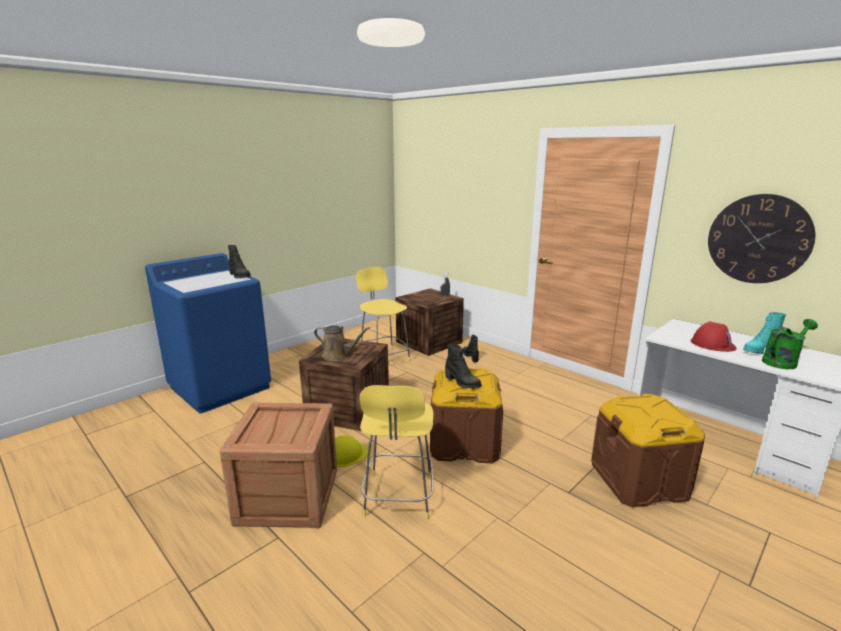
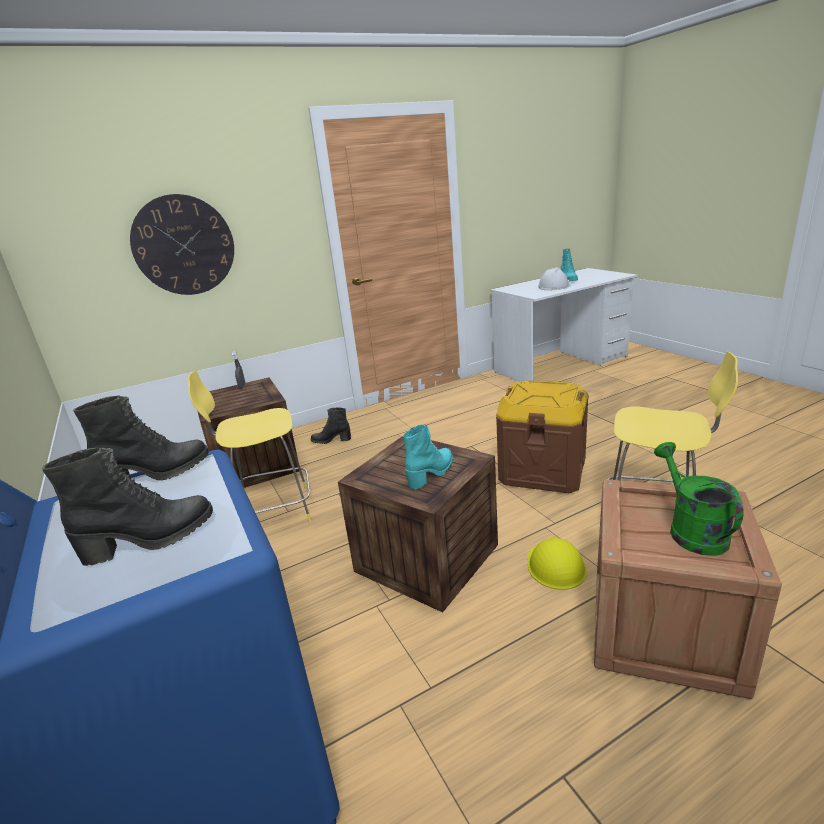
camera: 70 degrees left, 5 degrees up
brown watering can [314,325,370,361] -> turquoise boot [403,424,453,489]
black boot [445,344,481,388] -> black boot moved to [42,448,213,566]
brown storage box [591,394,705,507] -> none
red hard hat [691,321,737,352] -> white hard hat [538,267,571,290]
wall clock [708,194,815,283] -> wall clock moved to [130,194,234,295]
green watering can [762,319,818,369] -> green watering can moved to [654,442,744,556]

